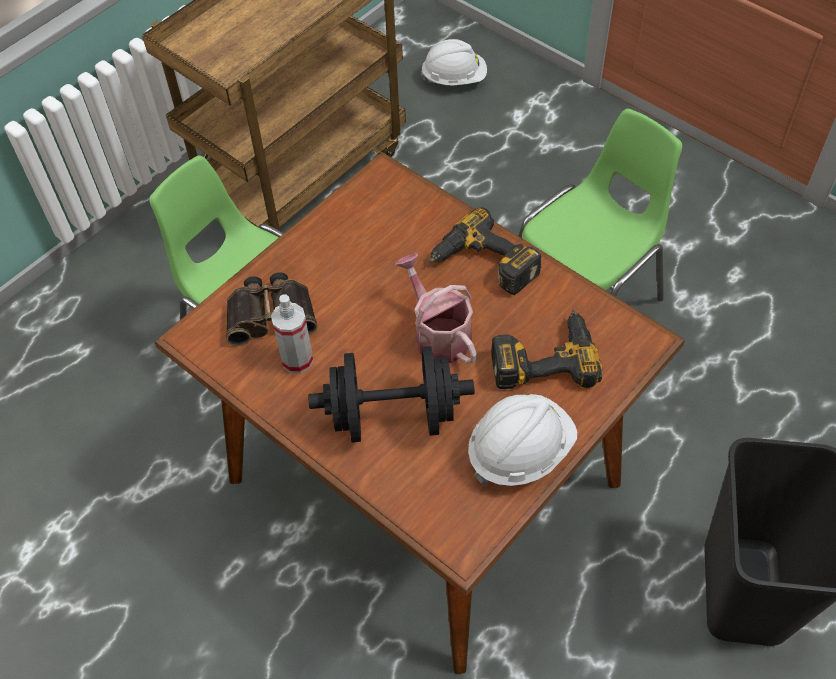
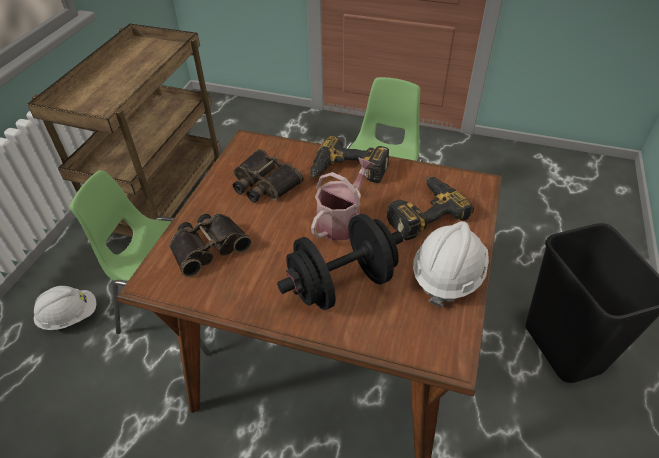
camera: 25 degrees left, 10 degrees down
spray bottle [271,294,314,373] -> none
watering can [395,253,477,364] -> watering can turned 90 degrees clockwise [311,158,375,241]
white hard hat [421,39,487,86] -> white hard hat moved to [34,286,96,330]
none -> binoculars [233,149,304,203]

